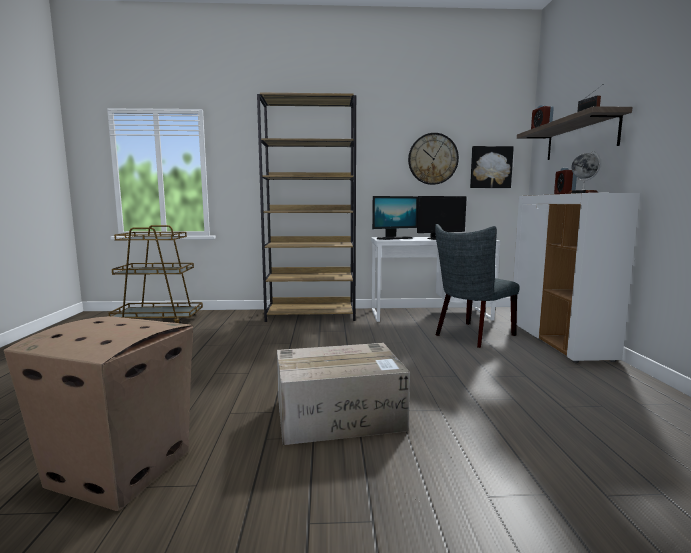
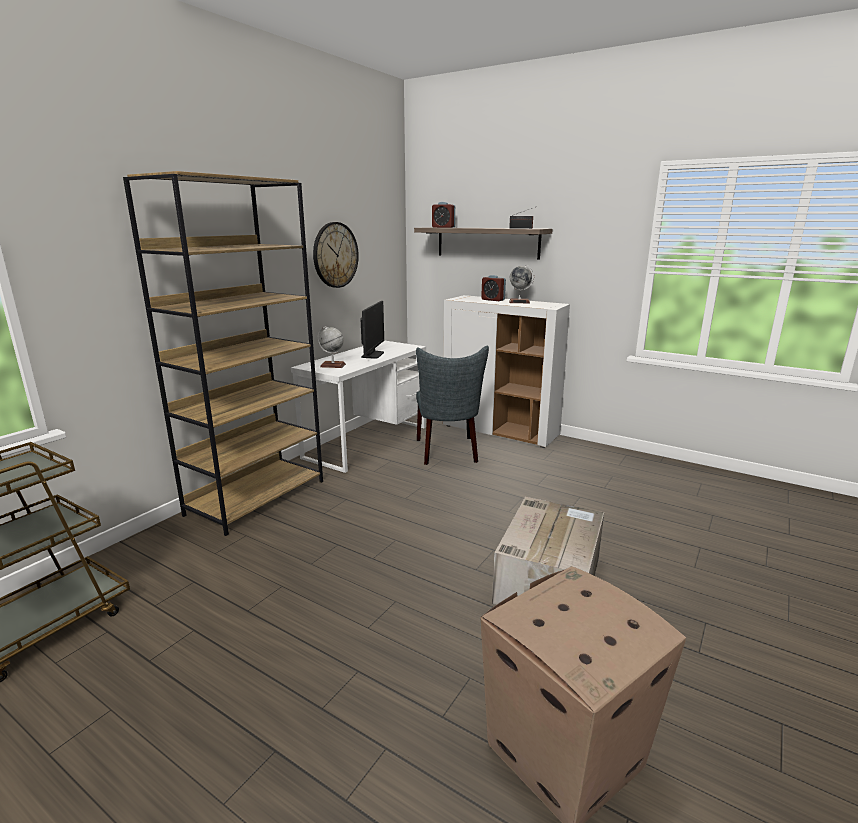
camera: 55 degrees left, 10 degrees up
monitor [372,196,418,240] -> globe [317,326,346,368]
picture [470,146,514,188] -> none

